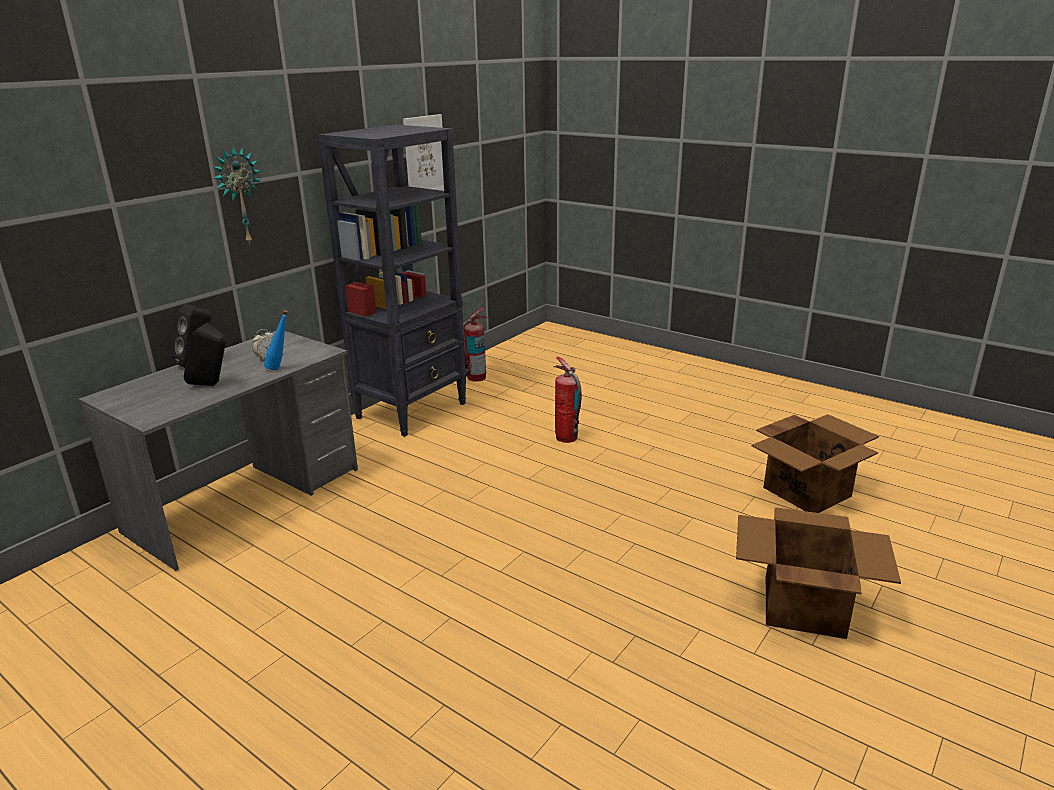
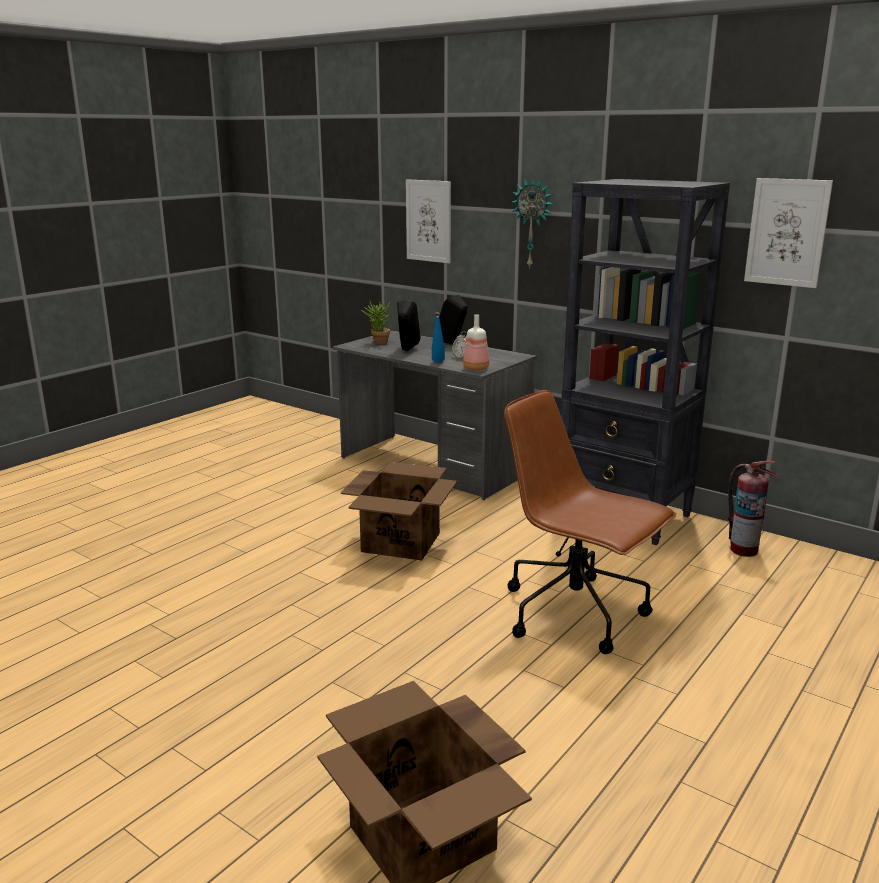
camera: 90 degrees right, 5 degrees down
fire extinguisher [553,357,582,443] -> brown office chair [504,390,676,654]
cardboard box [736,507,901,639] -> cardboard box moved to [341,462,457,561]
none -> potted plant [361,300,391,344]
none -> picture [406,179,451,263]
none -> bottle [463,314,490,370]

